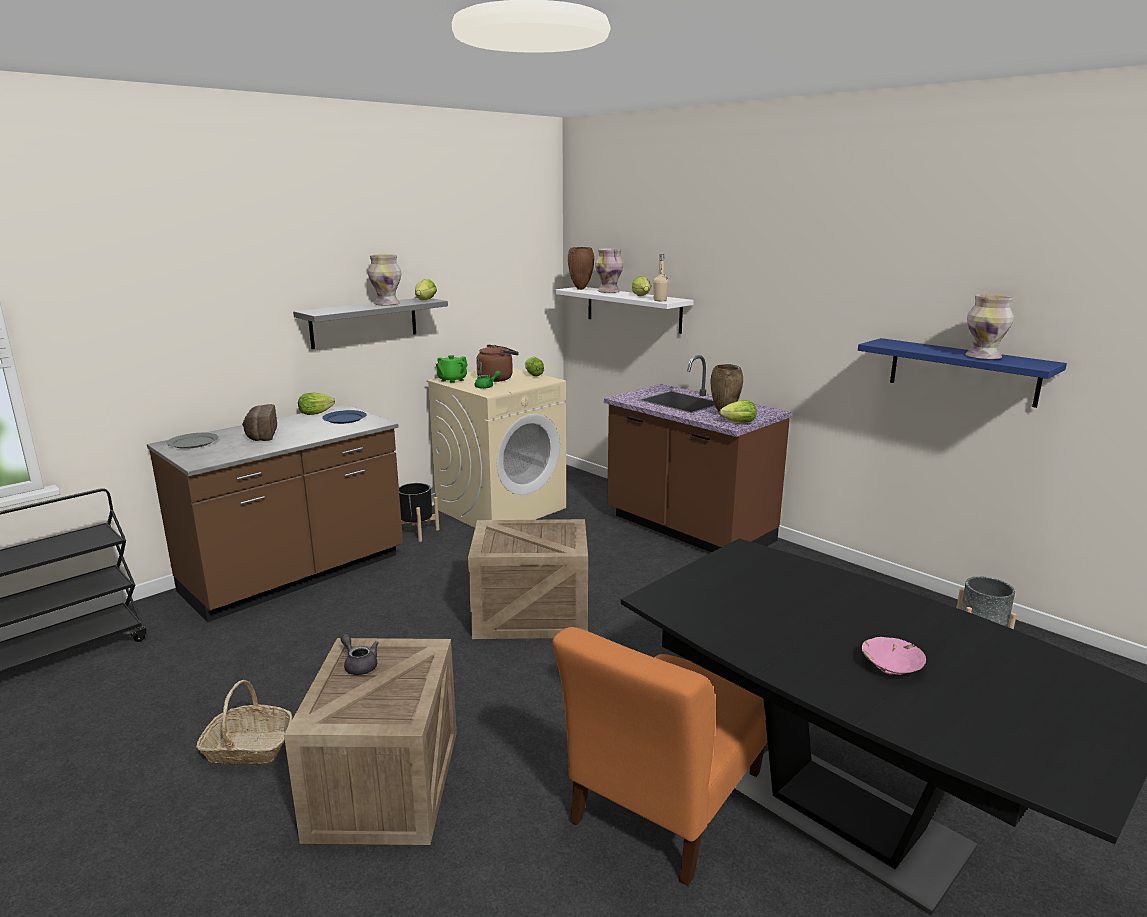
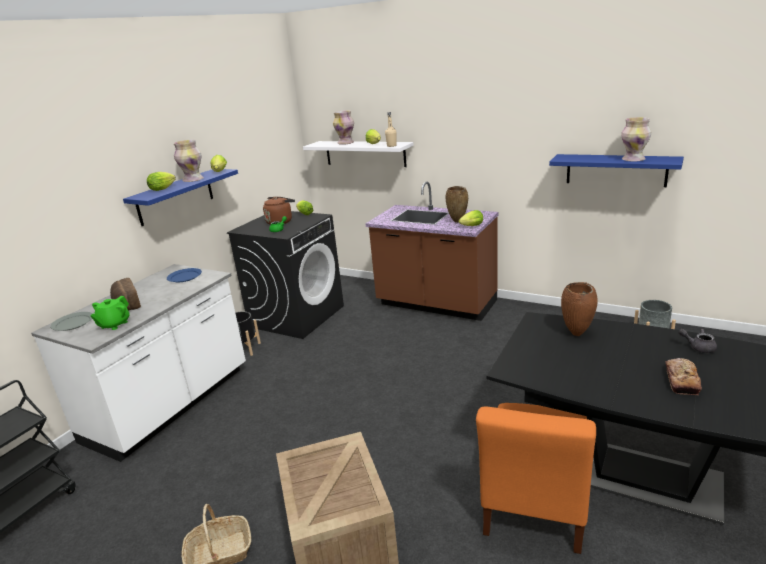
camera: 15 degrees left, 5 degrees up
brown counter [147,404,403,622] -> white counter [31,264,246,462]
grey shelf [293,298,448,349] -> blue shelf [123,169,238,226]
lettuce [298,392,335,415] -> lettuce moved to [147,172,176,191]
grey teapot [341,634,379,675] -> grey teapot moved to [679,329,717,353]
beige washing machine [426,368,566,528] -> black washing machine [227,211,344,339]
green teapot [436,355,468,383] -> green teapot moved to [90,296,130,330]
crate [468,519,588,639] -> none
brown vase [568,247,594,290] -> brown vase moved to [561,282,597,336]
pink bowl [861,637,926,675] -> bread [665,358,702,395]

